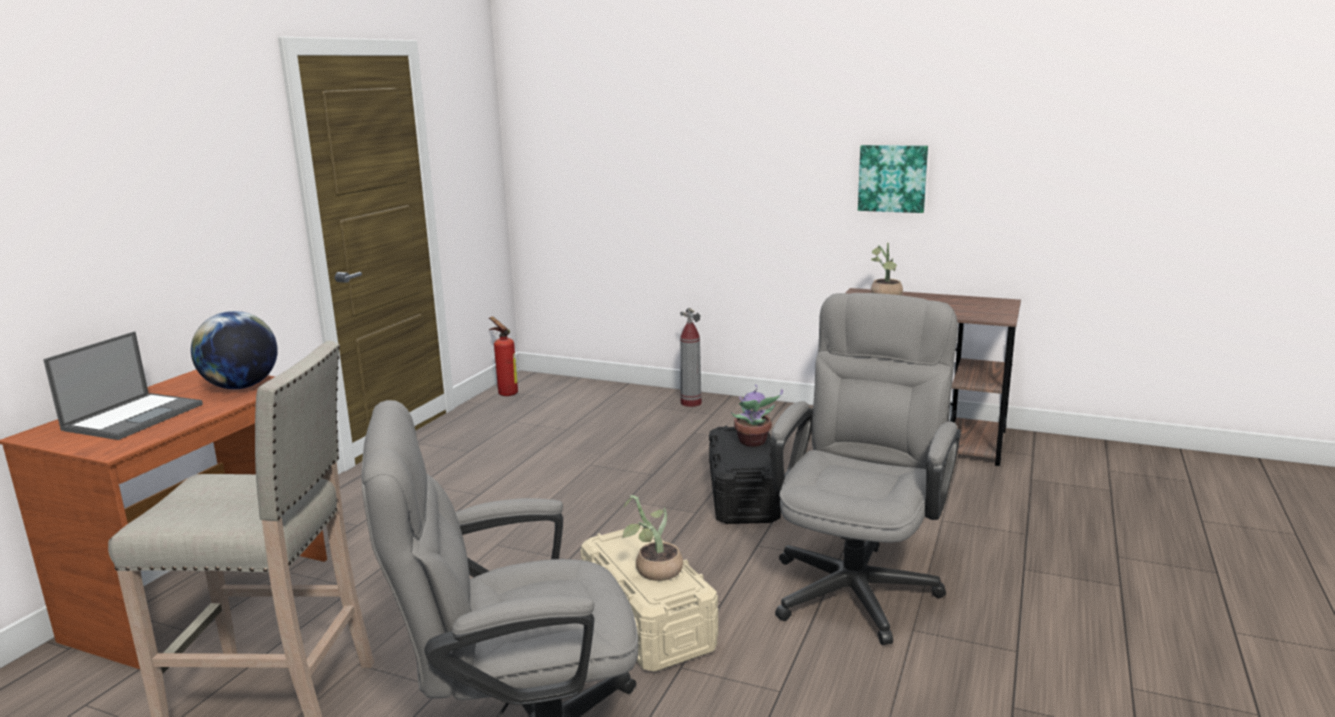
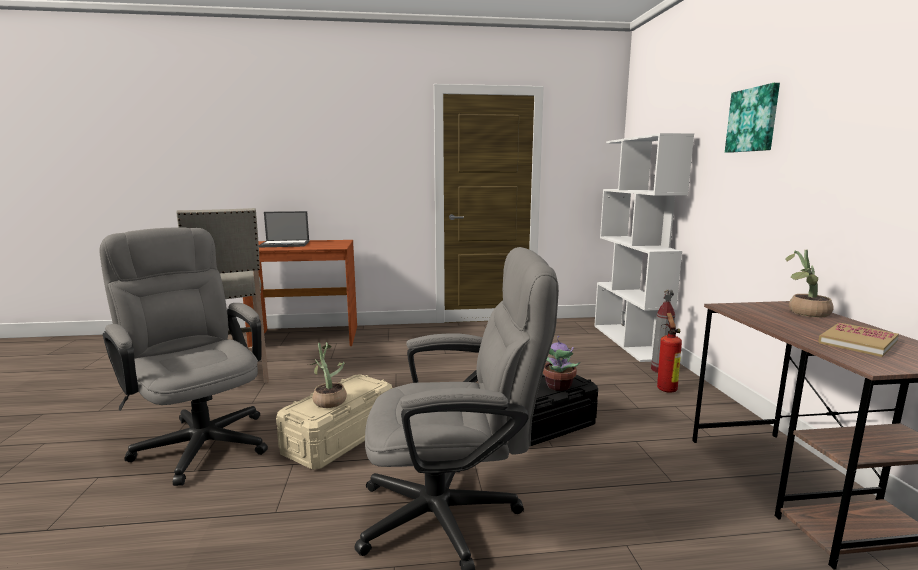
camera: 60 degrees right, 5 degrees down
globe [191,311,278,389] -> none
fire extinguisher [489,316,518,396] -> fire extinguisher moved to [657,313,682,393]
picture [858,145,928,213] -> picture moved to [725,83,780,153]
none -> white bookcase [594,133,694,362]
none -> book [818,323,899,357]

